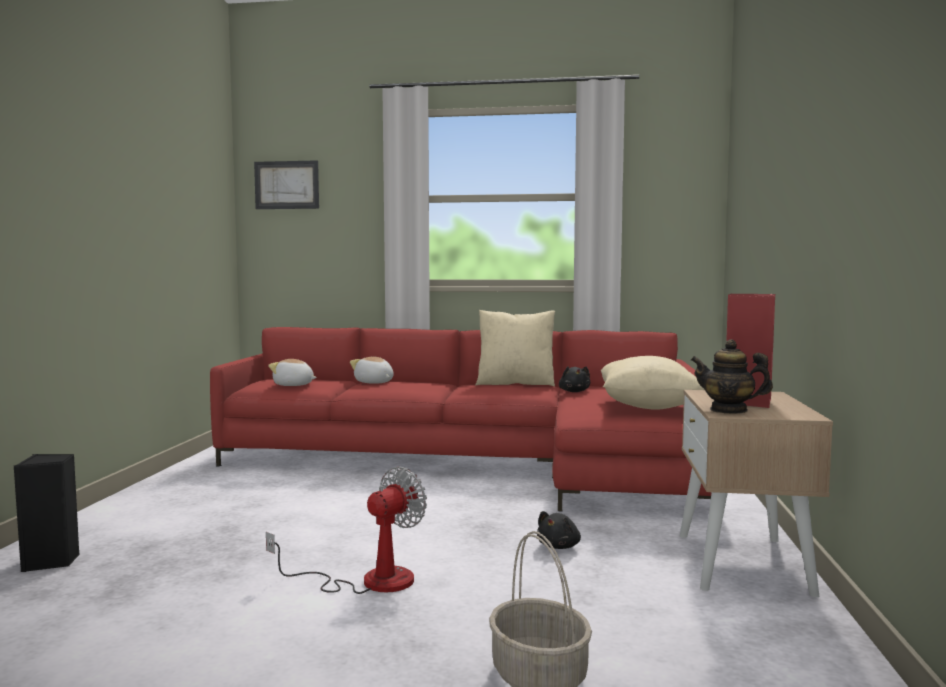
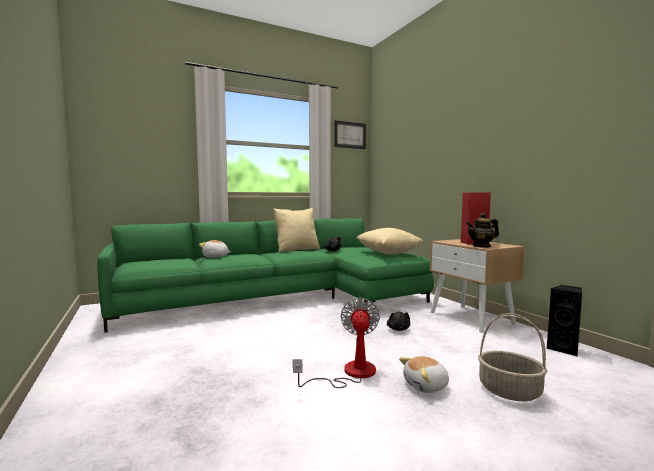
camera: 35 degrees left, 0 degrees up
black speaker [14,454,80,572] -> black speaker moved to [546,285,582,356]
red sofa [210,327,712,511] -> green sofa [98,218,434,333]
picture [254,160,319,209] -> picture moved to [334,120,366,149]
plush toy [268,359,317,386] -> plush toy moved to [399,356,449,393]

